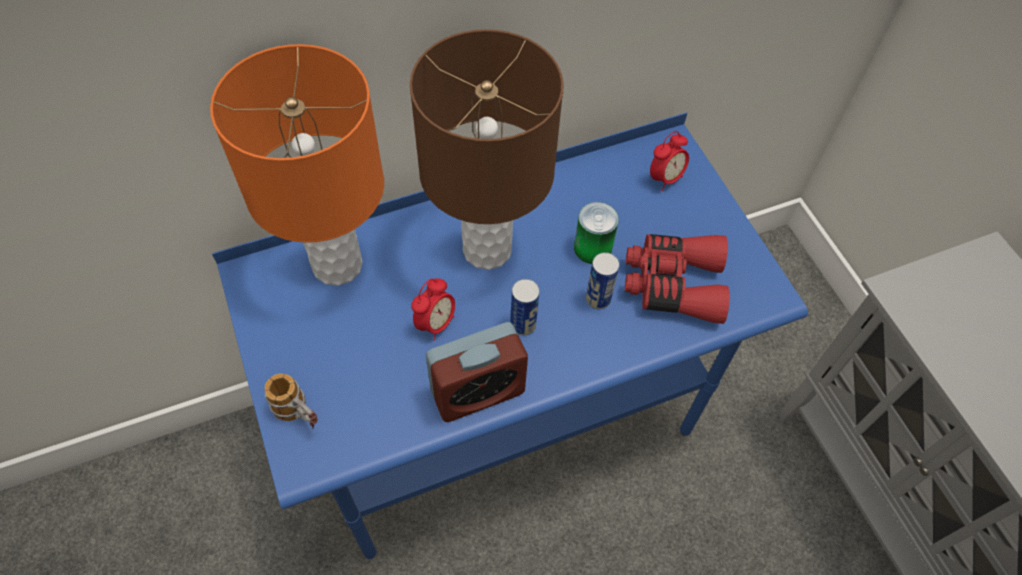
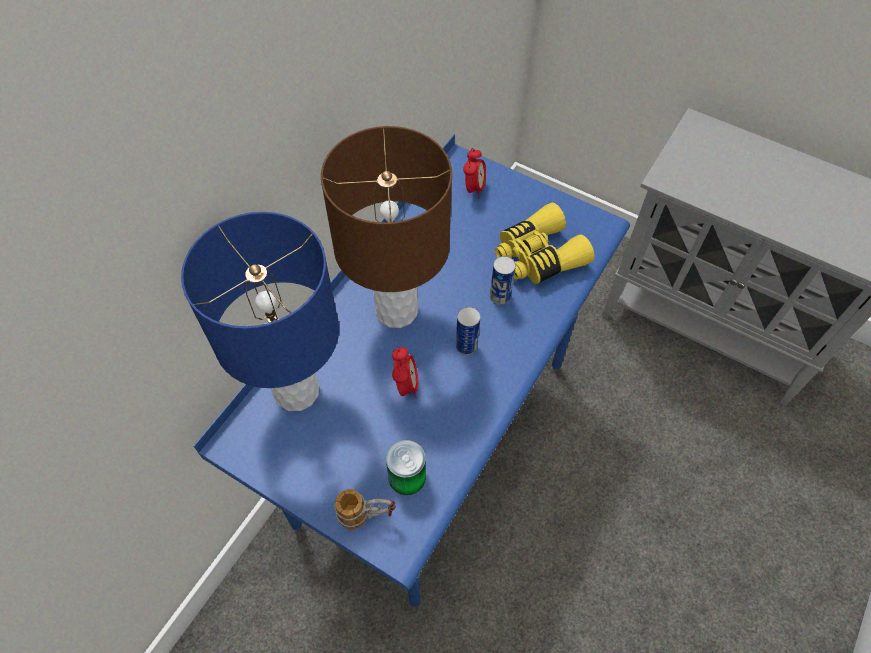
camera: 35 degrees left, 0 degrees up
orange table lamp [210,44,384,286] -> blue table lamp [181,212,339,411]
alarm clock [426,322,528,422] -> none
can [574,202,619,264] -> can moved to [386,440,426,495]
red binoculars [625,234,730,324] -> yellow binoculars [495,203,595,284]

